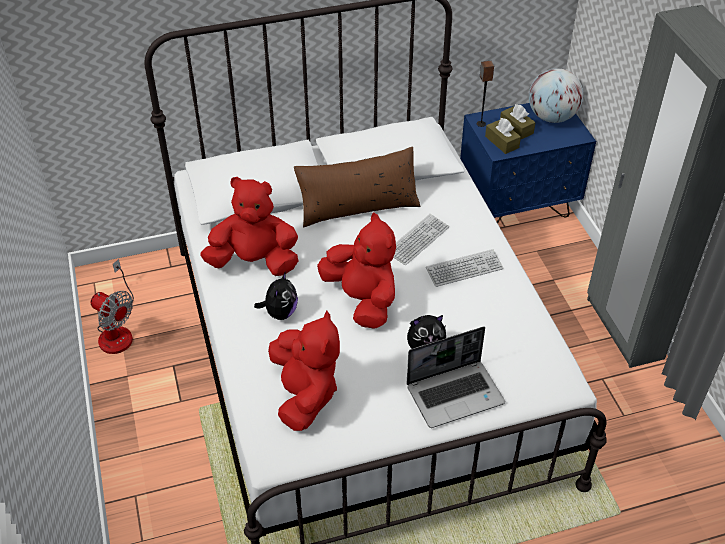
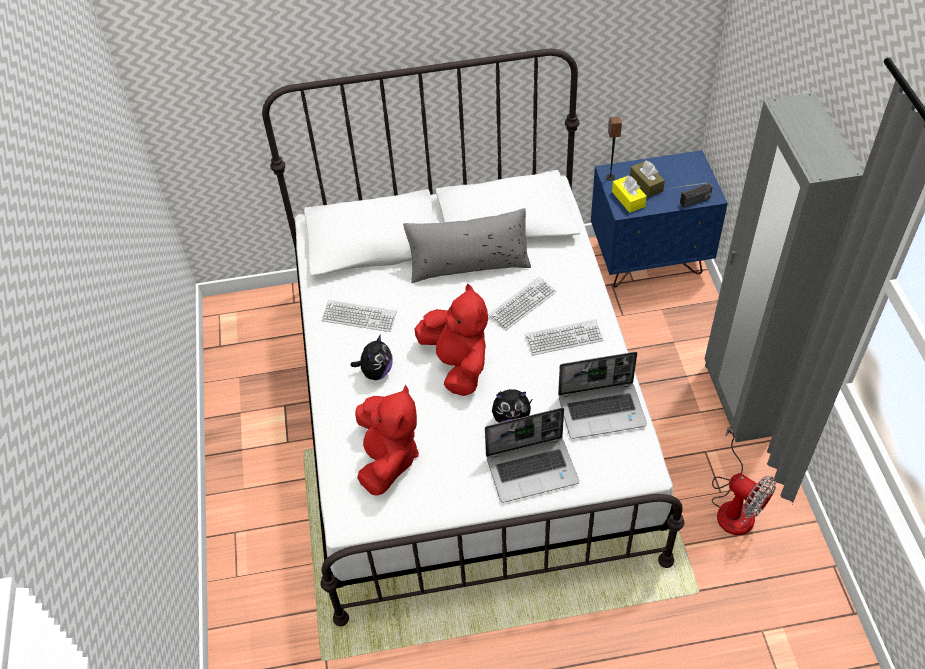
camera: 10 degrees right, 5 degrees up
fan [91,259,134,354] -> fan moved to [712,423,776,535]
red plush toy [200,177,299,276] -> keyboard [321,300,397,332]
brown pillow [294,147,420,227] -> grey pillow [403,208,531,283]
brown tissue box [485,118,521,154] -> yellow tissue box [612,175,647,213]
globe [529,68,583,123] -> none
none -> laptop [558,352,647,439]
none -> radio [674,182,712,208]

